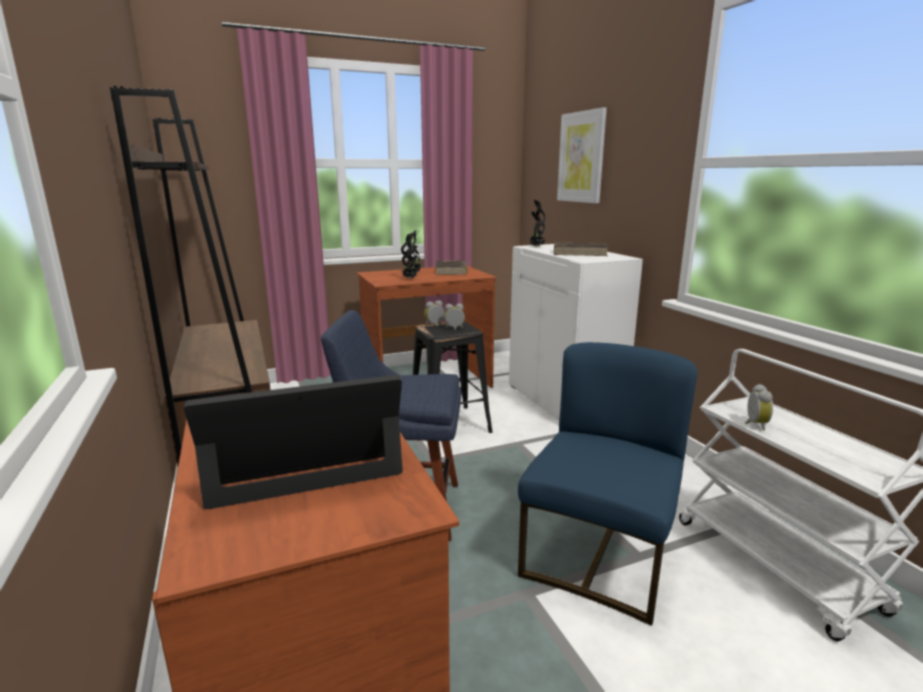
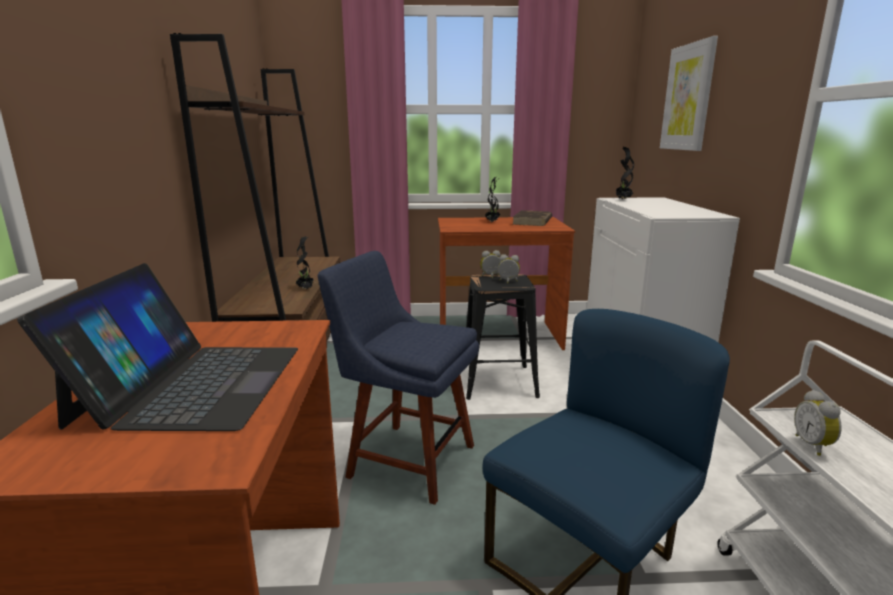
camera: 20 degrees right, 0 degrees up
laptop [184,375,403,509] -> laptop turned 90 degrees clockwise [17,263,298,431]
potted plant [401,233,418,279] -> potted plant moved to [296,236,314,290]
brown book [554,243,608,256] -> none
alarm clock [745,384,773,431] -> alarm clock turned 150 degrees clockwise [794,390,842,456]

